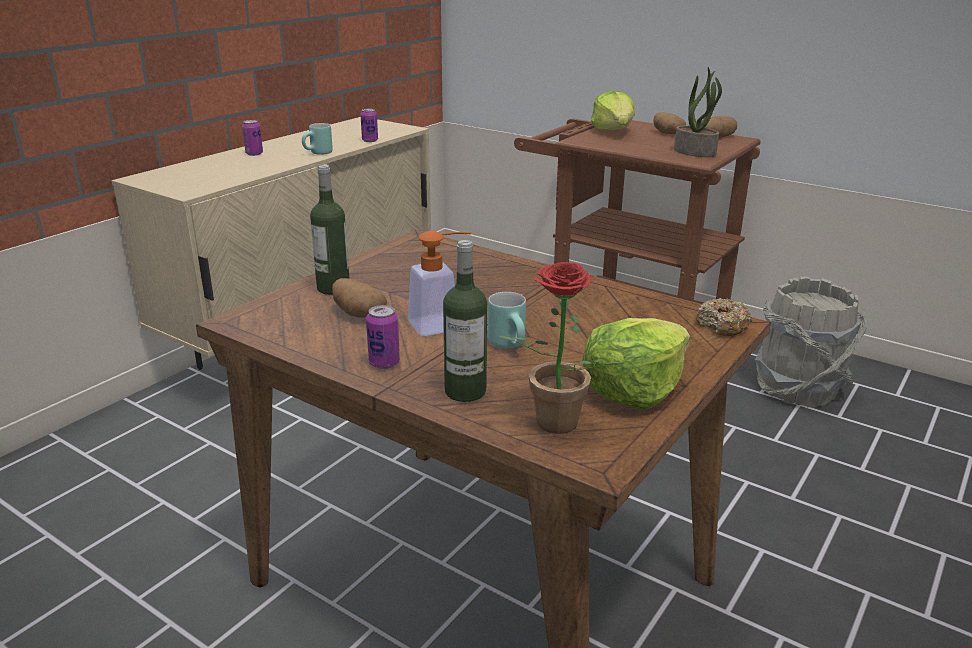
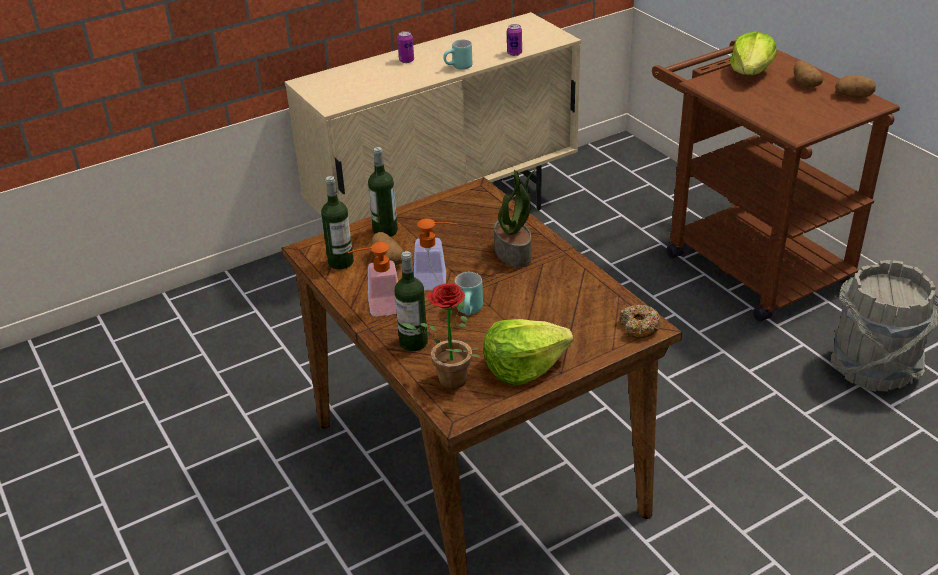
camera: 25 degrees right, 10 degrees up
can [366,305,400,369] -> soap dispenser [348,242,398,316]
potted plant [674,67,722,157] -> potted plant moved to [494,169,536,268]
none -> bottle [321,176,354,269]

